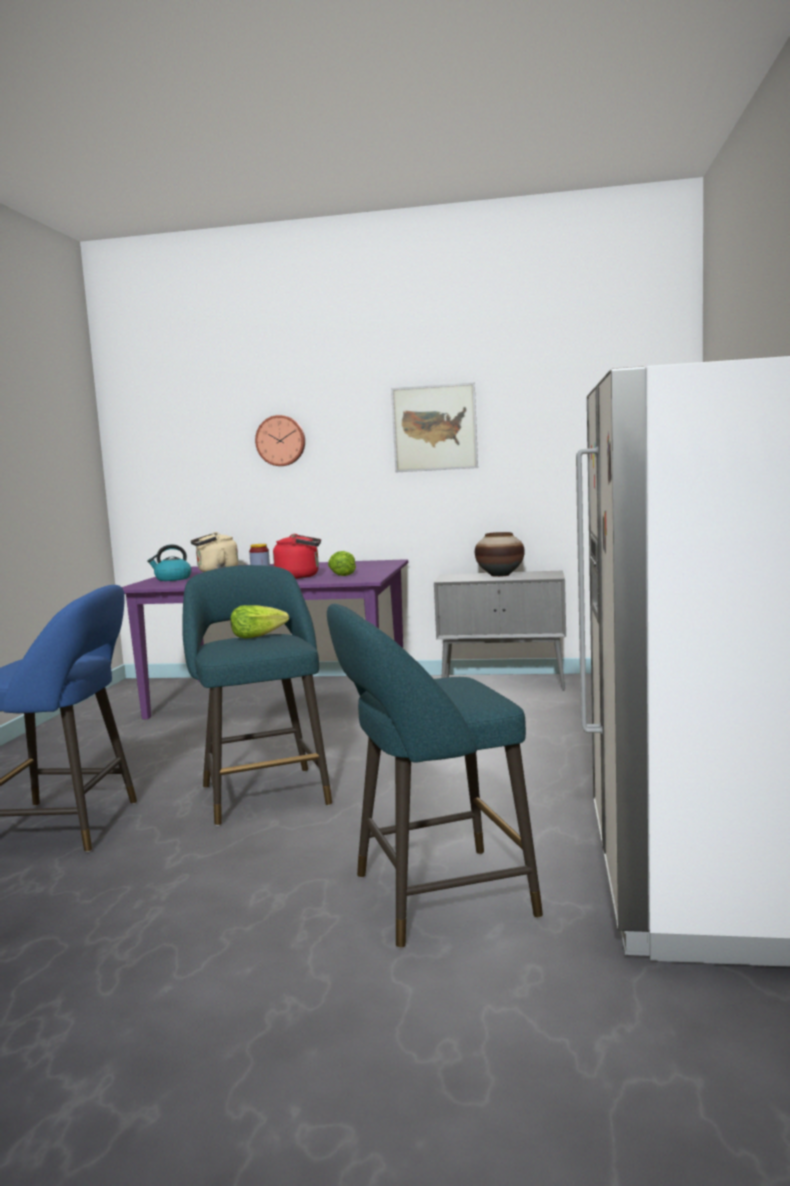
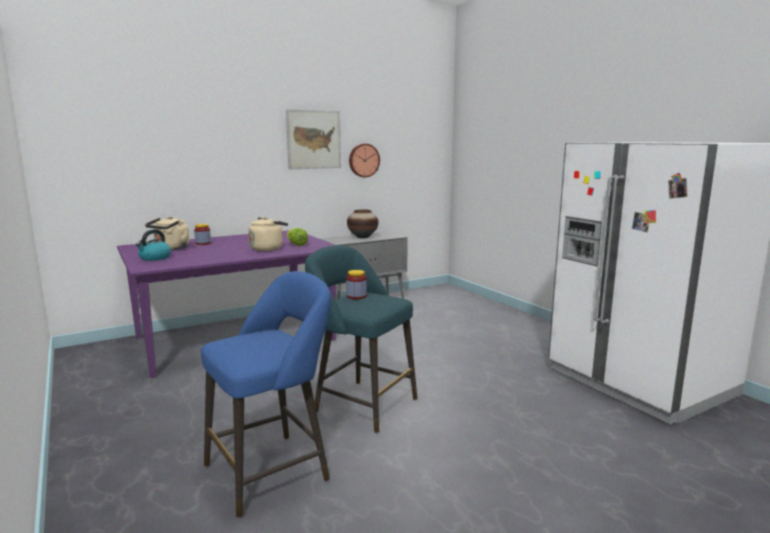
camera: 40 degrees left, 5 degrees up
lettuce [230,605,289,639] -> jar [346,270,367,299]
wall clock [255,415,305,466] -> wall clock moved to [349,144,380,177]
red kettle [273,534,321,579] -> beige kettle [248,217,288,251]
turquoise stool [327,603,543,949] -> none

